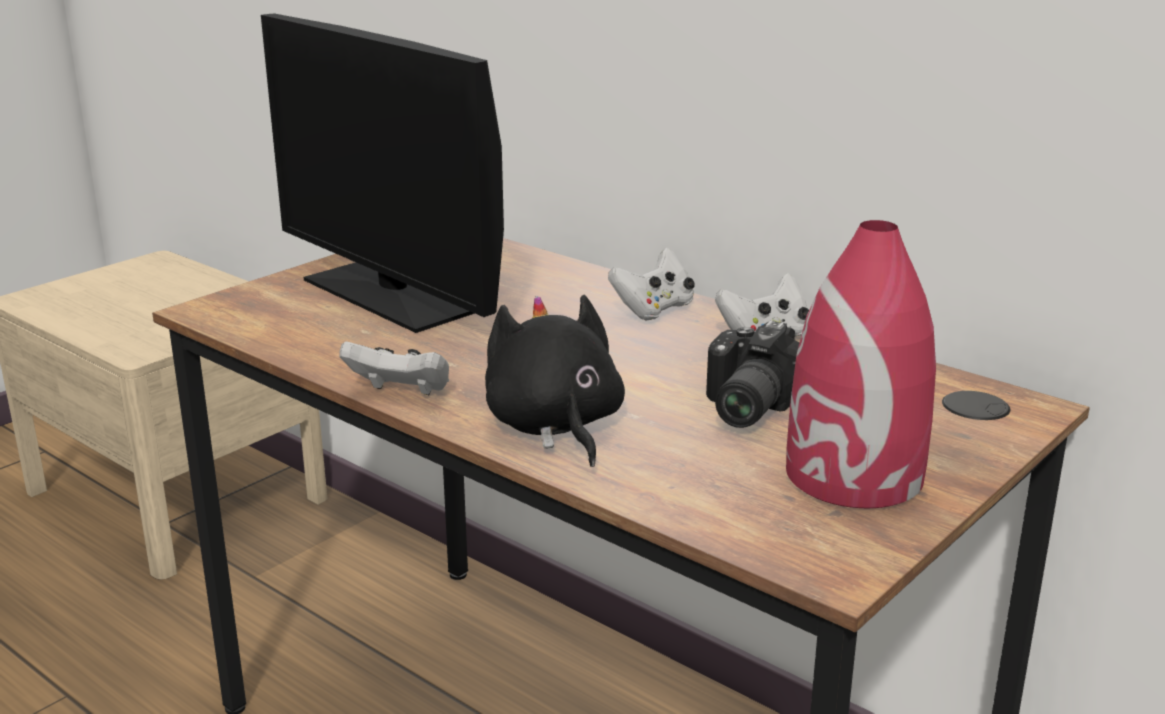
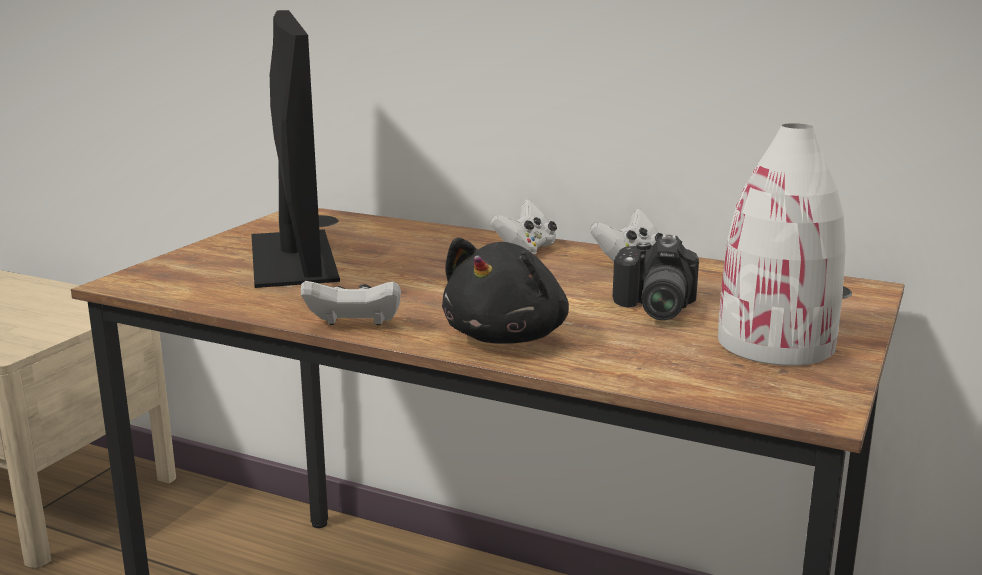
camera: 15 degrees left, 5 degrees down
monitor [261,14,504,333] -> monitor turned 135 degrees counterclockwise [251,10,340,288]
black plush toy [485,295,625,467] -> black plush toy turned 120 degrees counterclockwise [442,237,569,344]
red vase [786,220,936,508] -> white vase [718,123,846,366]

